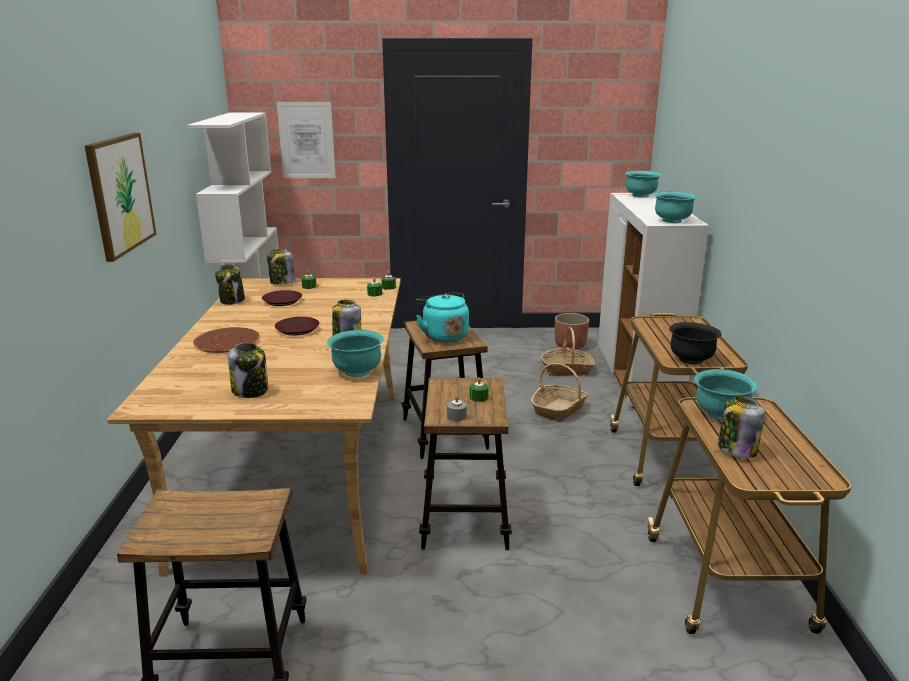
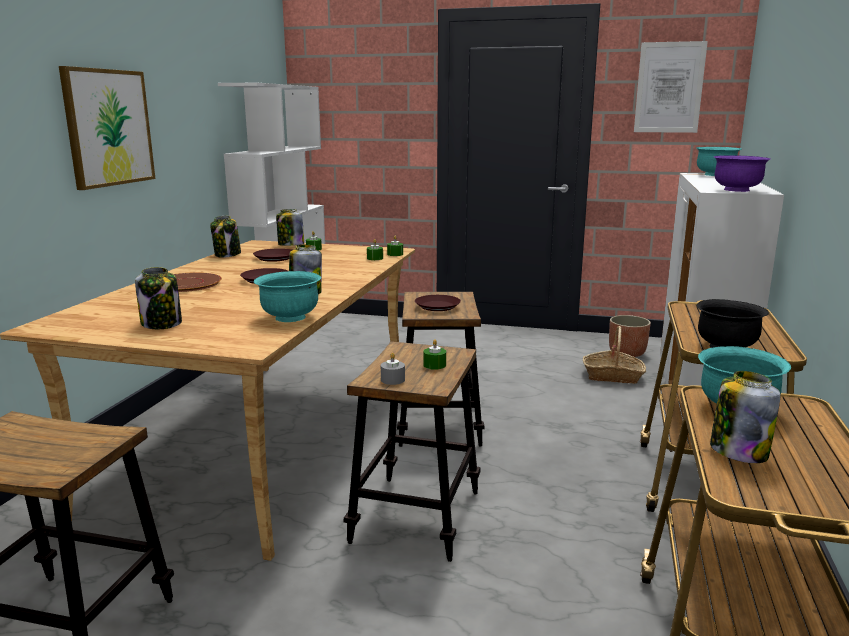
camera: 15 degrees right, 5 degrees down
picture [277,102,336,178] -> picture moved to [634,41,708,133]
turquoise kettle [416,292,469,342] -> brown plate [415,295,461,311]
basket [531,363,588,422] -> none
turquoise bowl [654,191,698,223] -> purple bowl [714,155,770,192]

